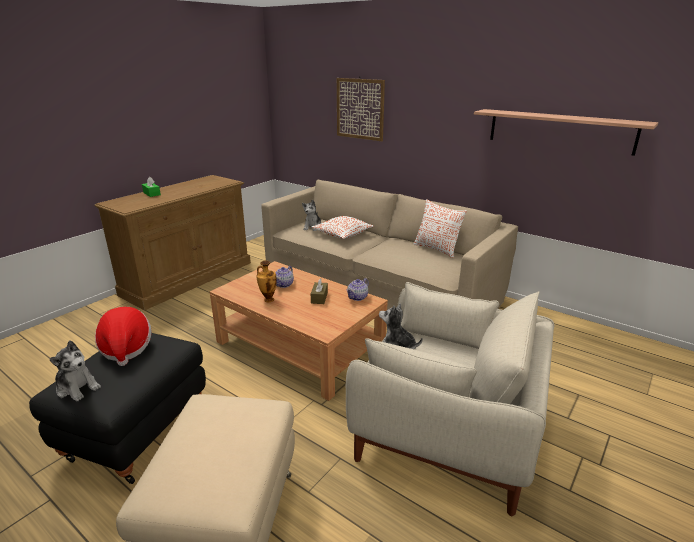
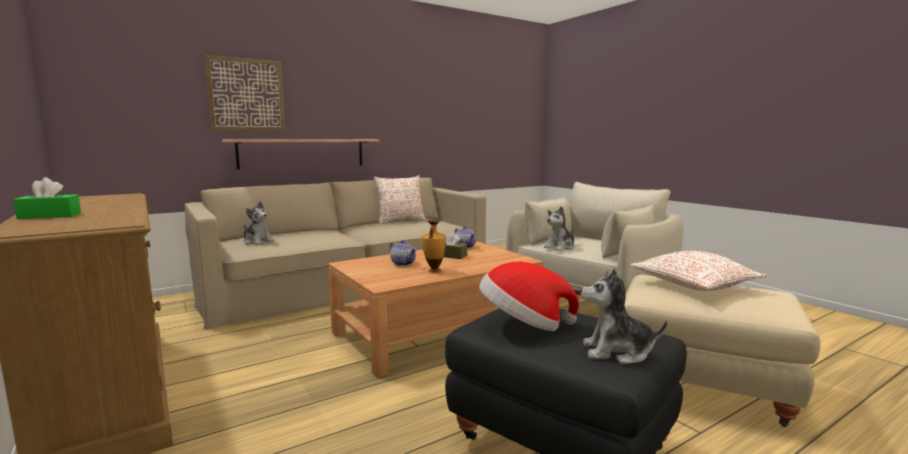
camera: 70 degrees left, 15 degrees down
plush toy [50,341,101,401] -> plush toy turned 135 degrees counterclockwise [580,269,667,364]
white pillow [312,216,374,239] -> white pillow moved to [630,251,766,291]
shelf [474,109,658,156] -> shelf moved to [222,139,379,169]

